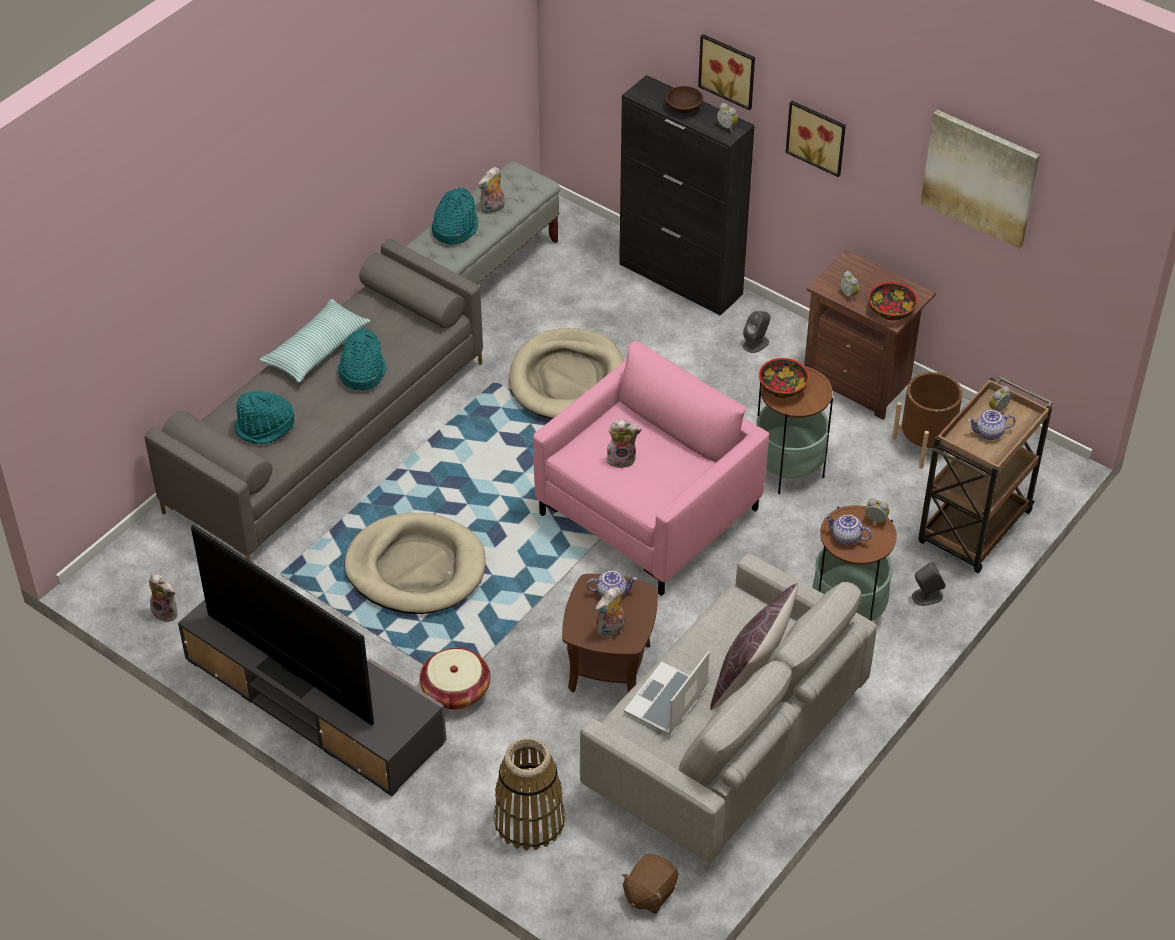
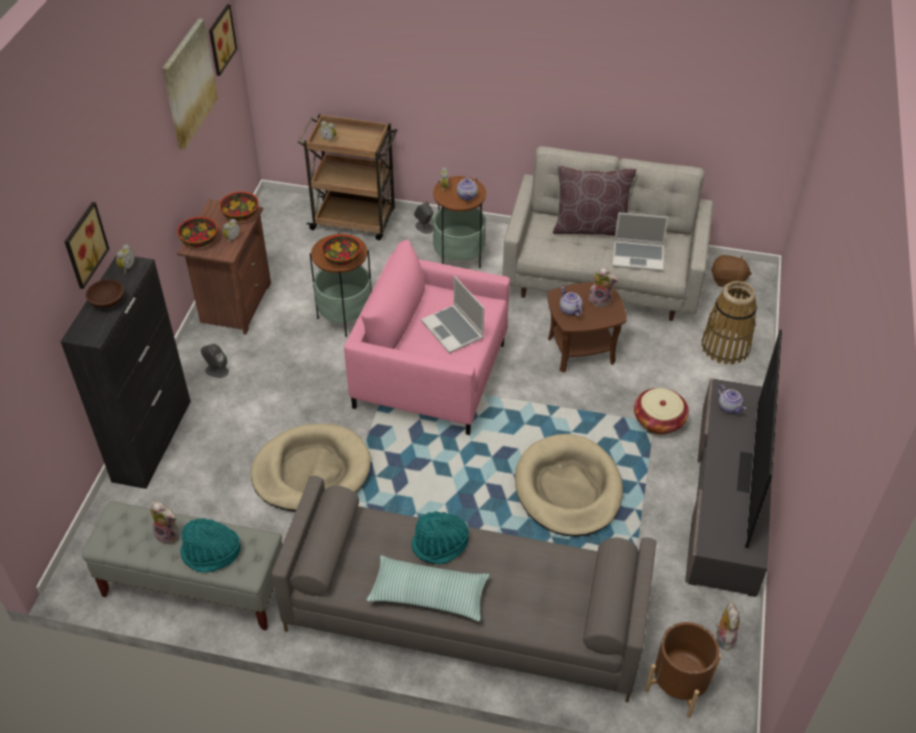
camera: 115 degrees left, 0 degrees up
turquoise hat [234,391,294,444] -> none
plush toy [606,420,642,468] -> laptop [421,276,484,353]
picture [786,101,846,177] -> picture moved to [209,4,237,76]
brown planter [892,372,963,469] -> brown planter moved to [645,622,721,718]
teapot [968,410,1015,440] -> teapot moved to [718,385,746,414]
none -> bowl [177,217,217,247]

